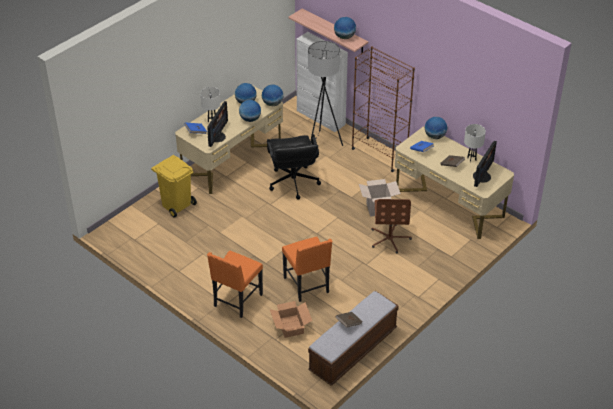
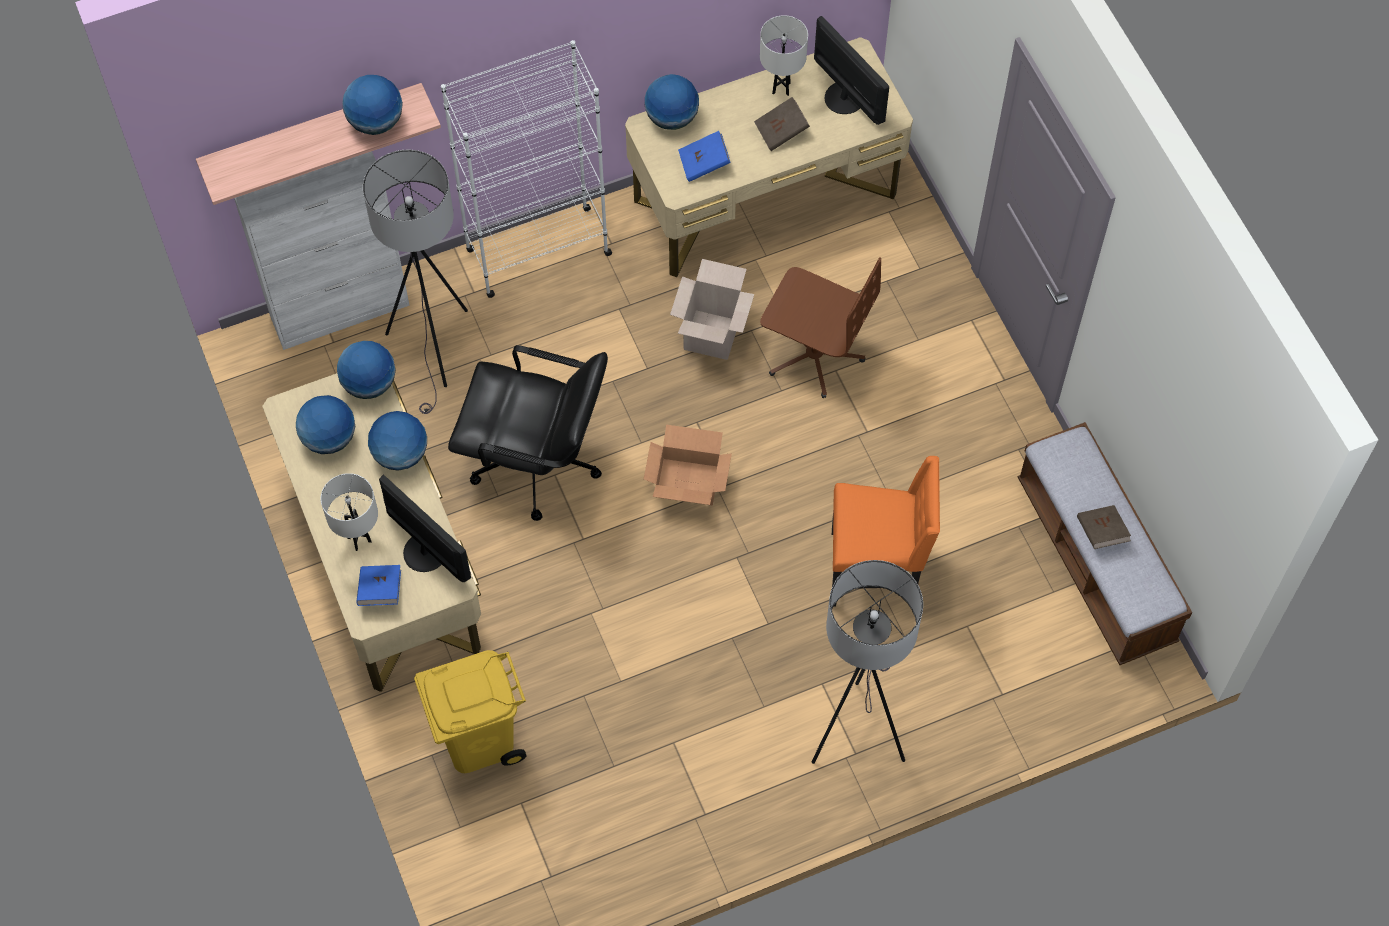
camera: 65 degrees left, 20 degrees up
orange chair [207,251,263,318] -> grey floor lamp [811,560,923,764]
cardboard box [270,301,312,338] -> cardboard box moved to [644,425,732,505]
brown bookcase [351,46,415,172] -> white bookcase [441,40,612,298]

